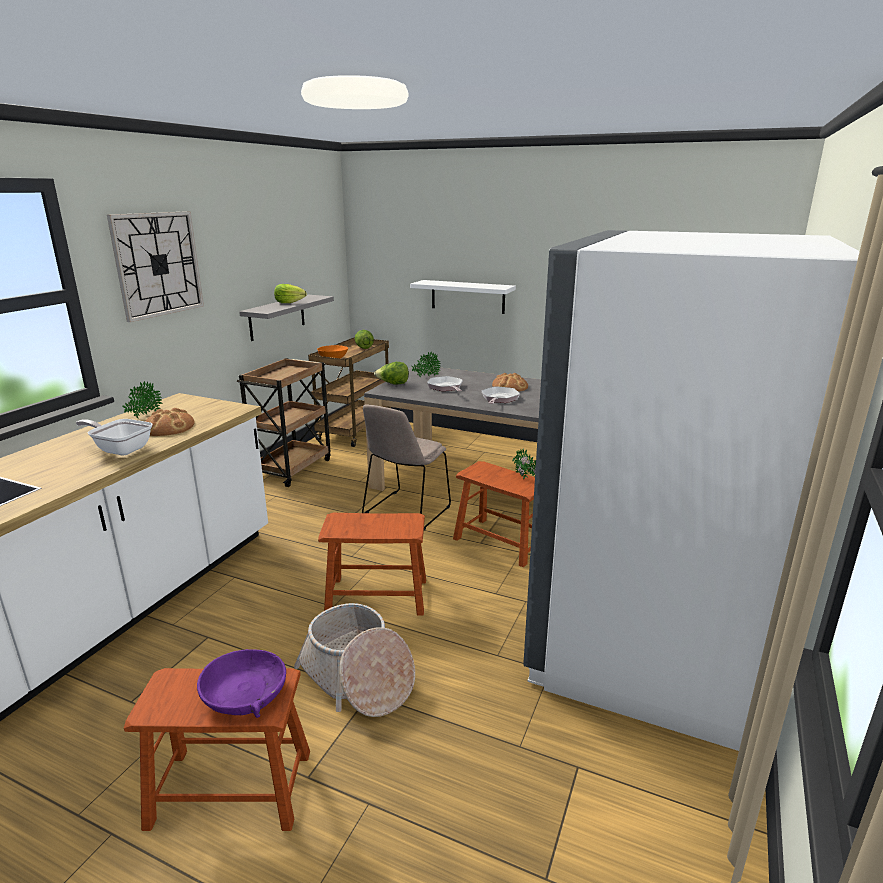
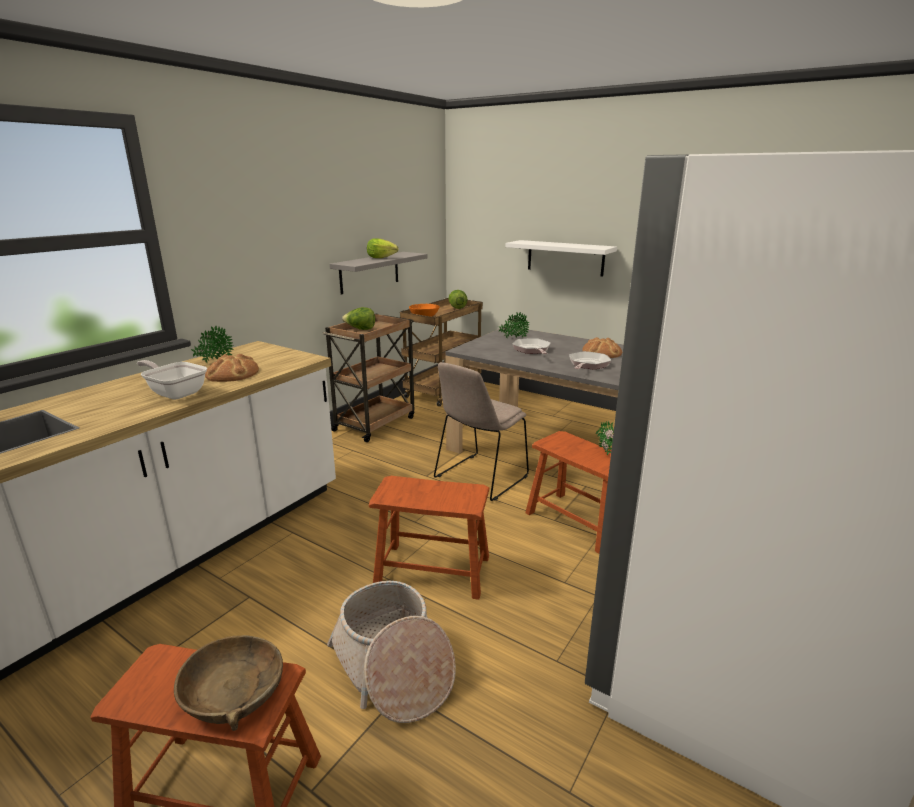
camera: 10 degrees right, 0 degrees up
wall clock [107,211,204,322] -> none
purple bowl [197,649,286,718] -> brown bowl [174,635,283,731]
lettuce [374,362,409,385] -> lettuce moved to [342,307,375,330]

